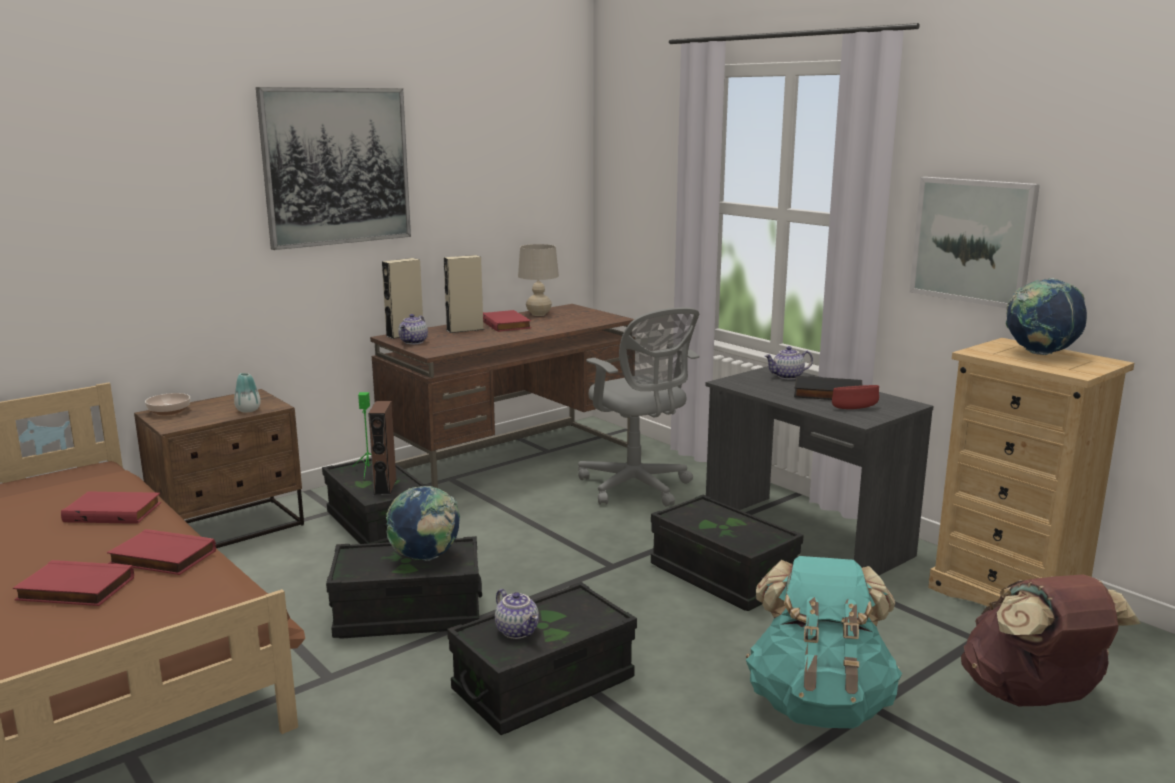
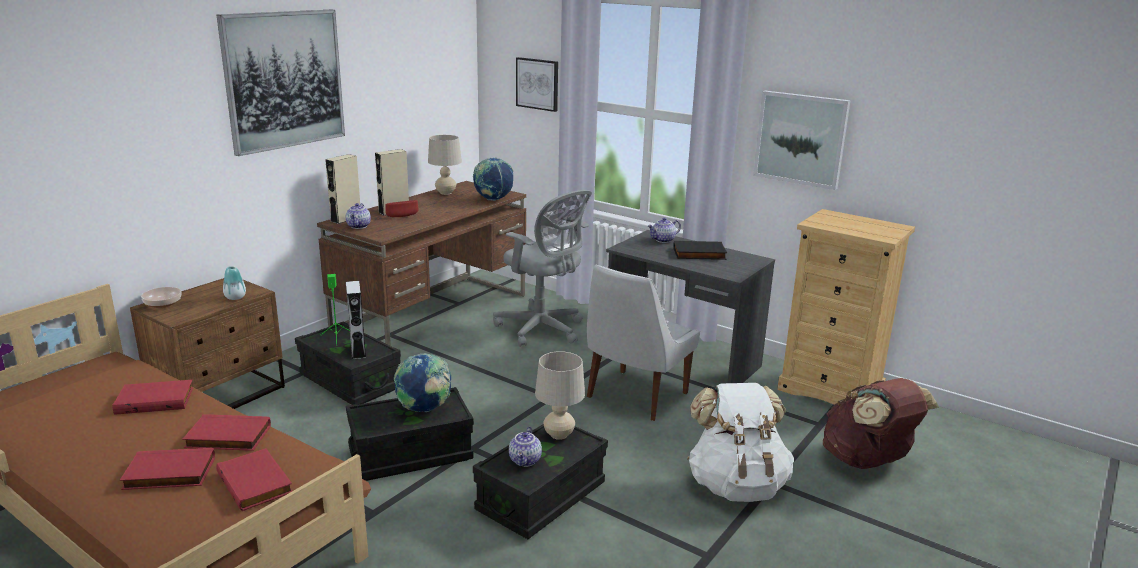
camera: 15 degrees left, 5 degrees up
brown speaker [368,401,397,495] -> grey speaker [346,281,366,359]
red book [483,310,531,332] -> red book moved to [216,448,292,511]
teapot [495,589,539,639] -> teapot turned 60 degrees clockwise [509,427,542,467]
black storage box [651,495,804,611] -> white chair [587,265,700,421]
turquoise backpack [746,556,902,728] -> white backpack [687,383,794,502]
red bowl [832,385,879,409] -> red bowl moved to [385,200,419,217]
globe [1006,278,1087,355] -> globe moved to [473,157,513,201]
none -> picture [516,57,558,112]
none -> beige table lamp [535,351,585,440]

